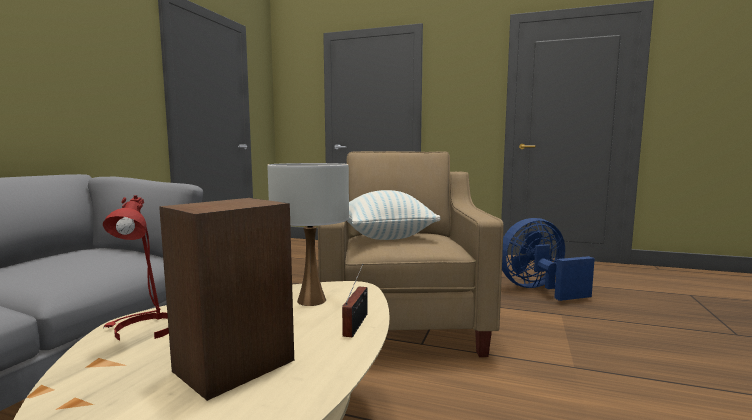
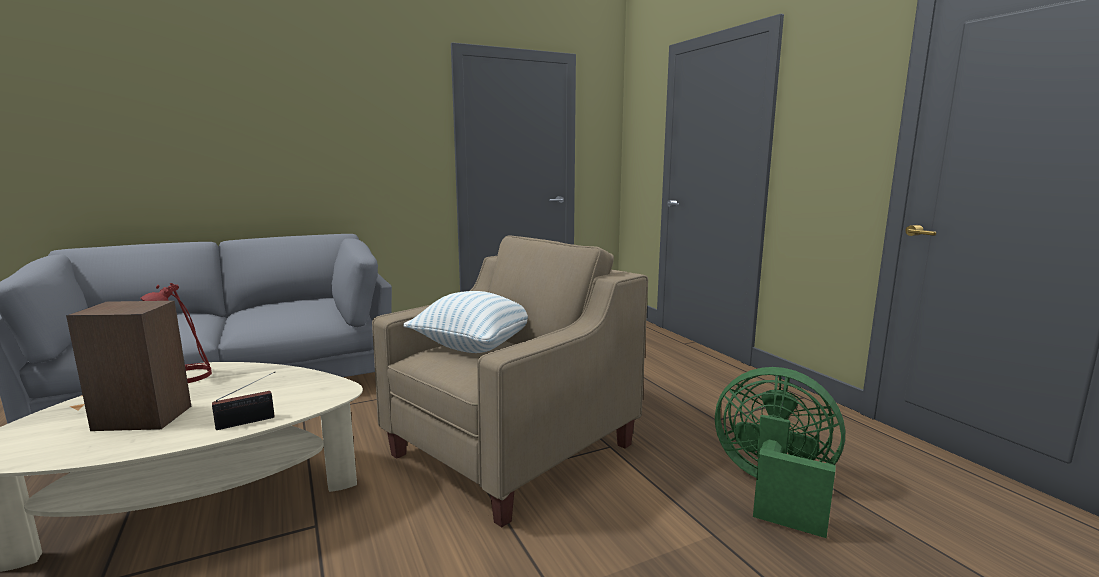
camera: 45 degrees right, 5 degrees up
white table lamp [267,163,349,306] -> none
blue fan [502,218,595,301] -> green fan [715,367,845,538]

